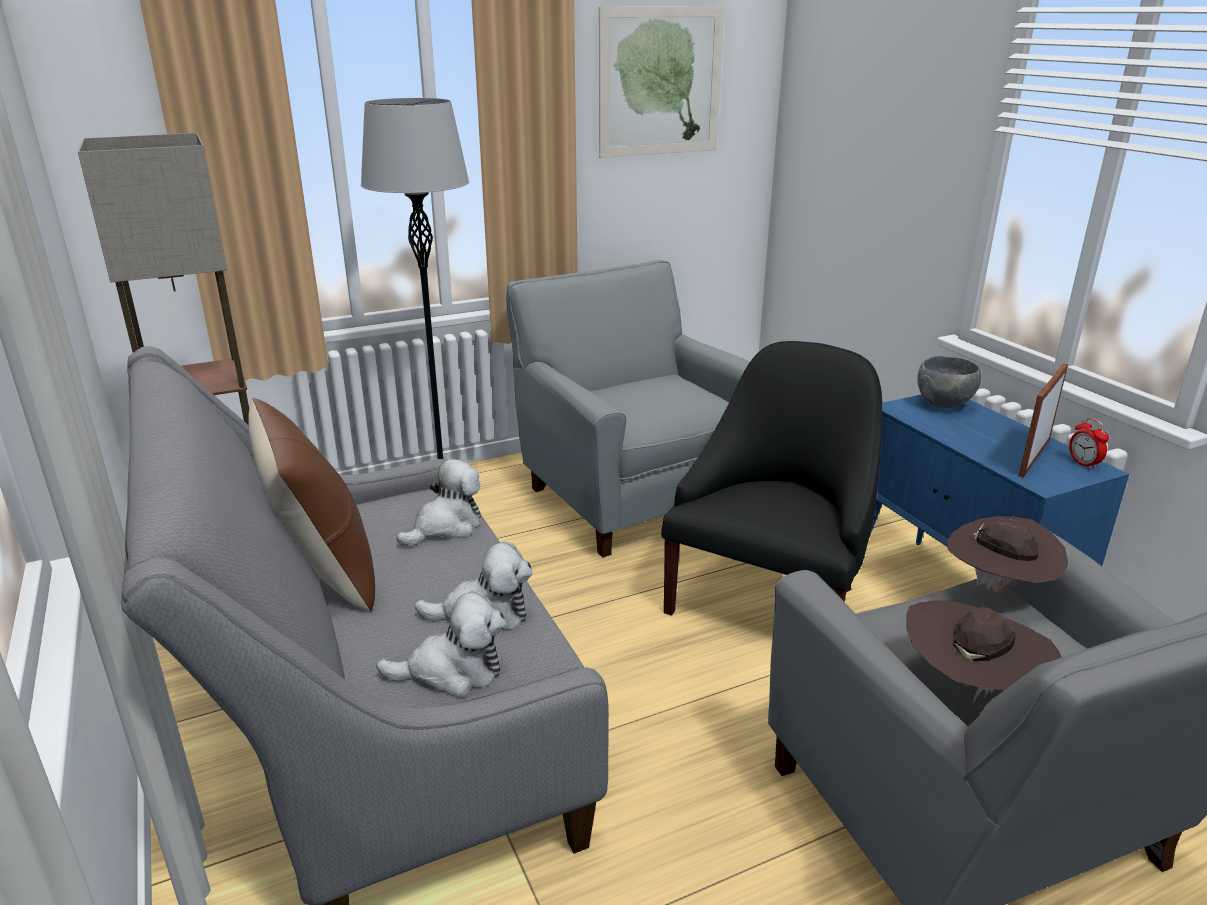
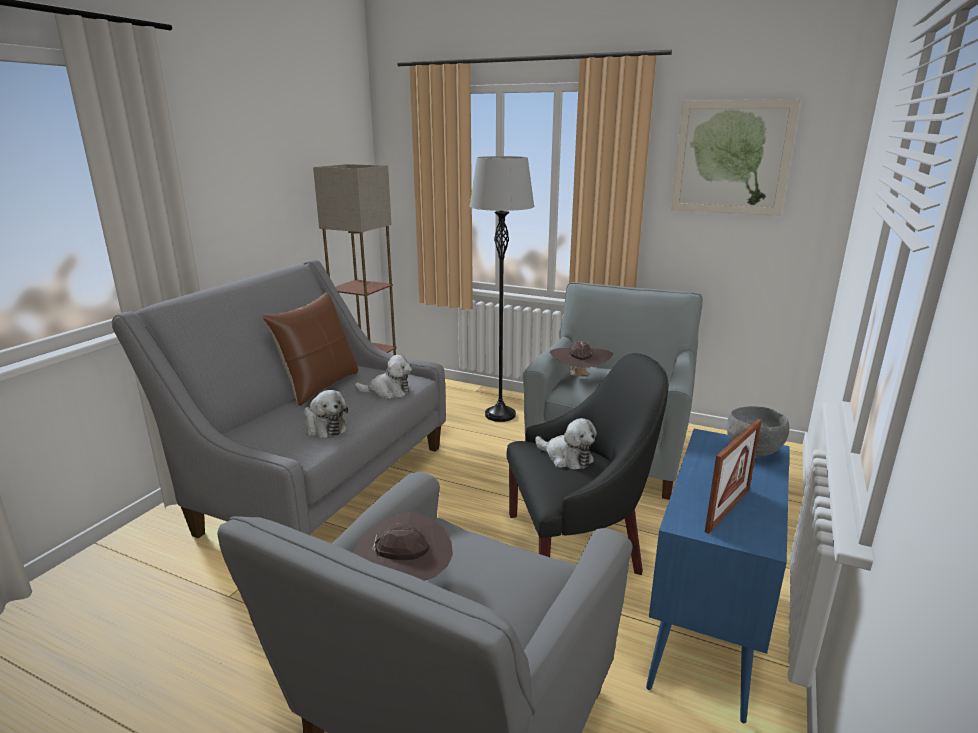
camera: 50 degrees right, 5 degrees down
plush toy [376,591,506,697] -> plush toy moved to [535,418,597,469]
brown hat [947,516,1068,593] -> brown hat moved to [550,341,613,376]
picture frame [1019,364,1068,478] -> picture frame turned 135 degrees clockwise [705,419,762,534]
alarm clock [1069,418,1109,470] -> none

